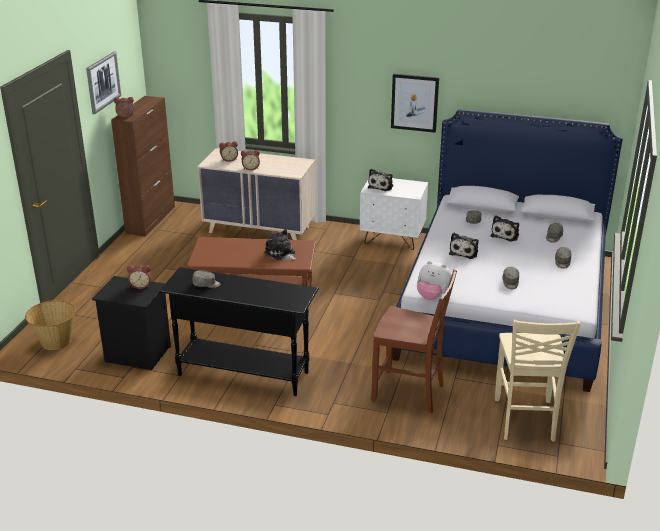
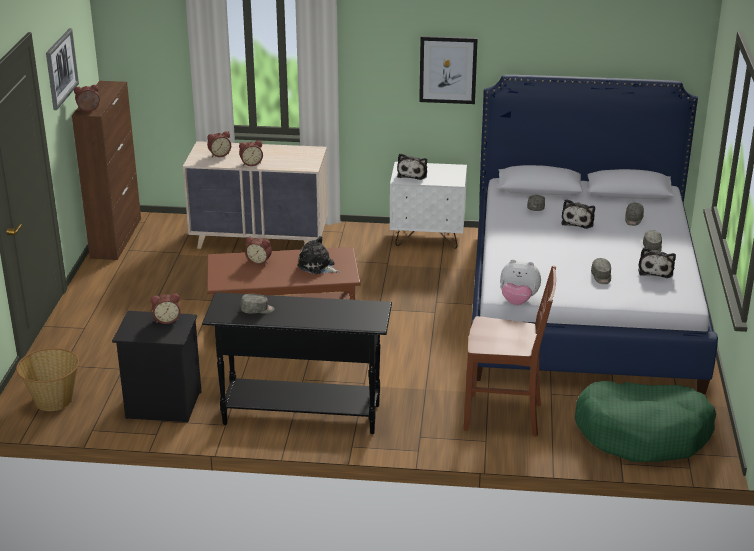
camera: 10 degrees left, 0 degrees up
plush toy [449,233,478,259] -> plush toy moved to [638,247,676,278]
beige chair [495,320,581,442] -> green dog bed [575,381,716,462]
none -> alarm clock [245,237,272,265]

